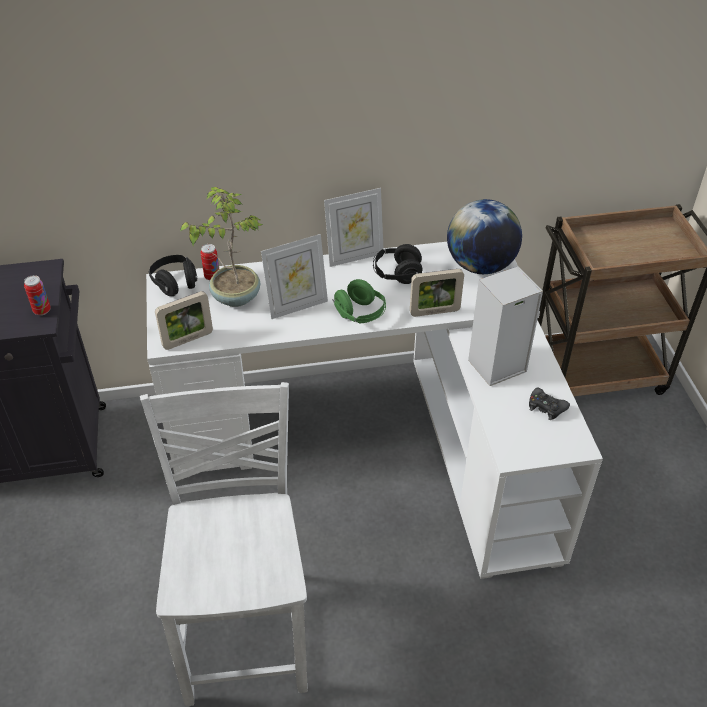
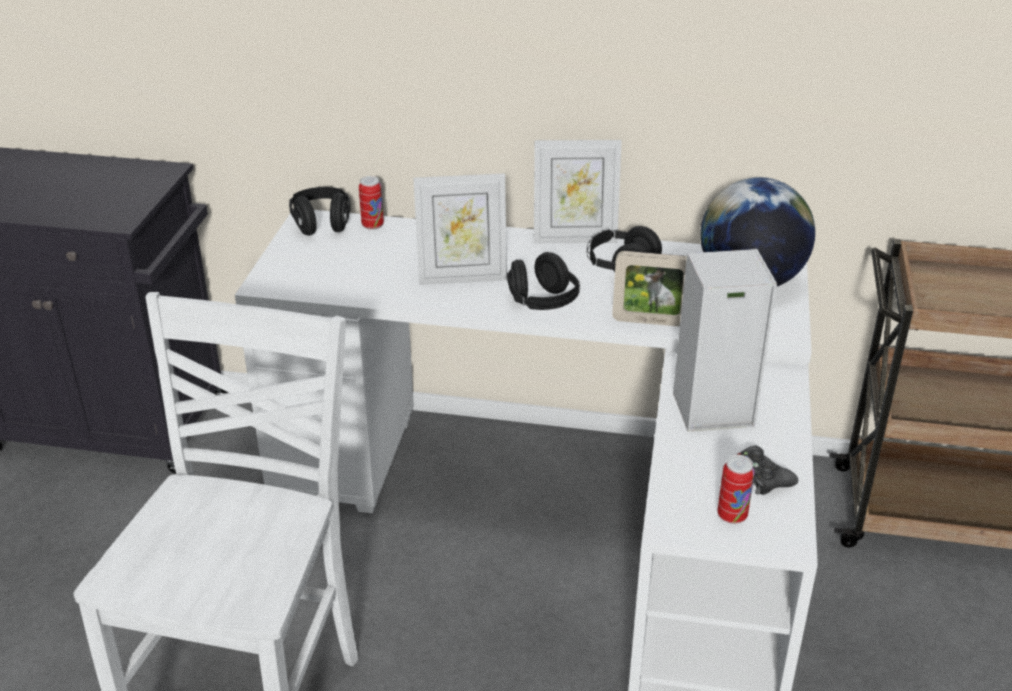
camera: 20 degrees right, 10 degrees down
can [24,275,51,315] -> can moved to [717,455,755,524]
picture frame [155,291,213,350] -> none
potted plant [180,187,263,307] -> none
green headphones [332,279,386,324] -> black headphones [507,252,581,310]

